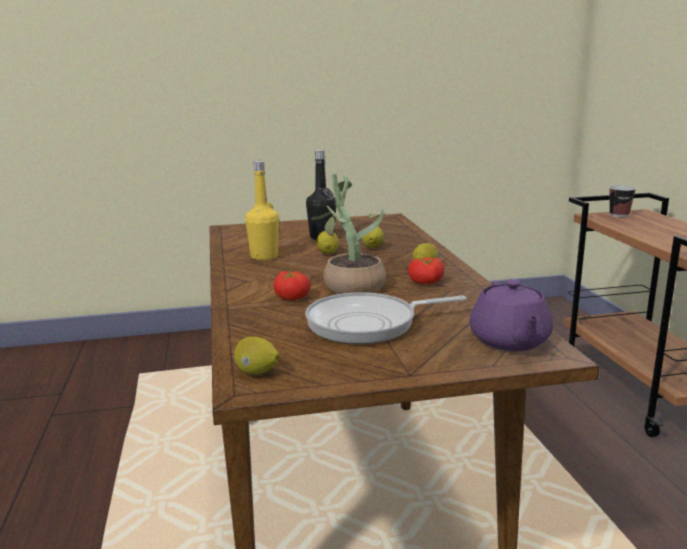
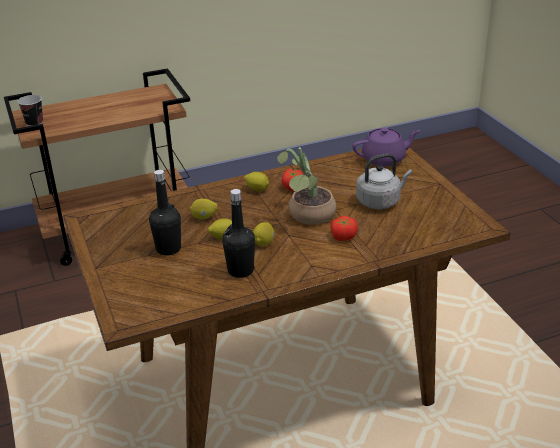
camera: 100 degrees left, 15 degrees up
lemon [234,337,279,375] -> lemon moved to [253,222,274,246]
yellow bottle [245,161,279,260] -> black bottle [222,189,255,278]
frying pan [305,292,466,344] -> grey kettle [356,153,412,209]

